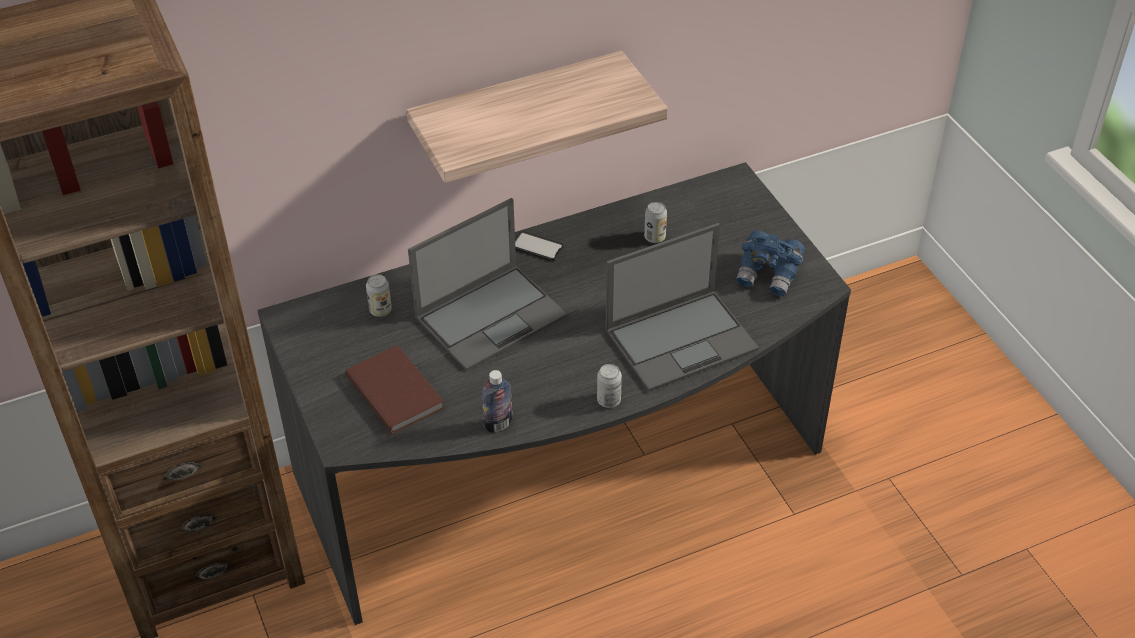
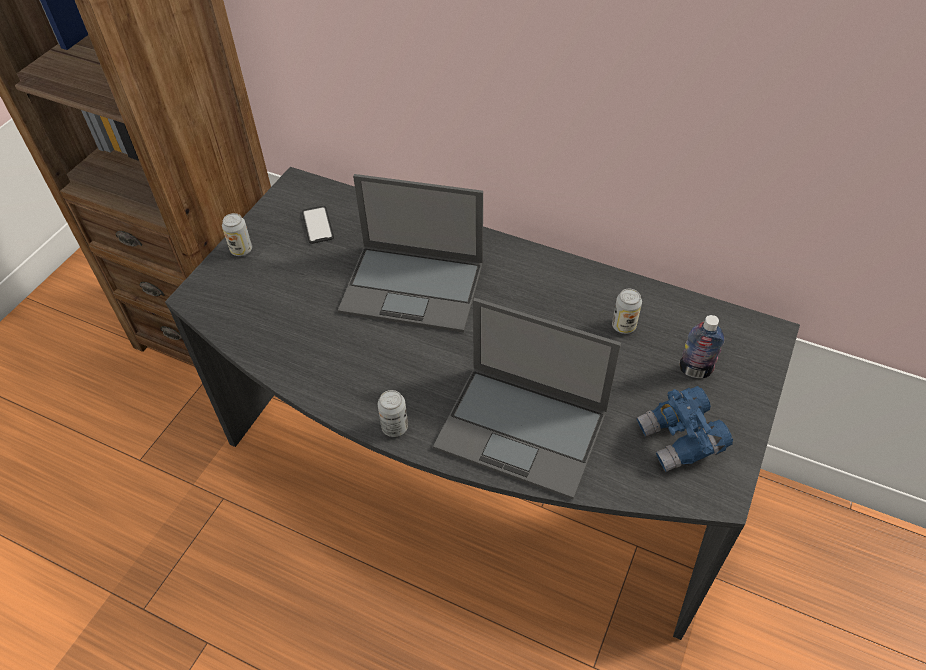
camera: 50 degrees right, 5 degrees up
brown book [345,345,445,434] -> none
can [366,274,392,317] -> can moved to [222,213,252,256]
shelf [406,51,668,183] -> none
bottle [482,370,512,433] -> bottle moved to [680,315,724,378]
phone [515,232,564,261] -> phone moved to [302,206,334,244]

